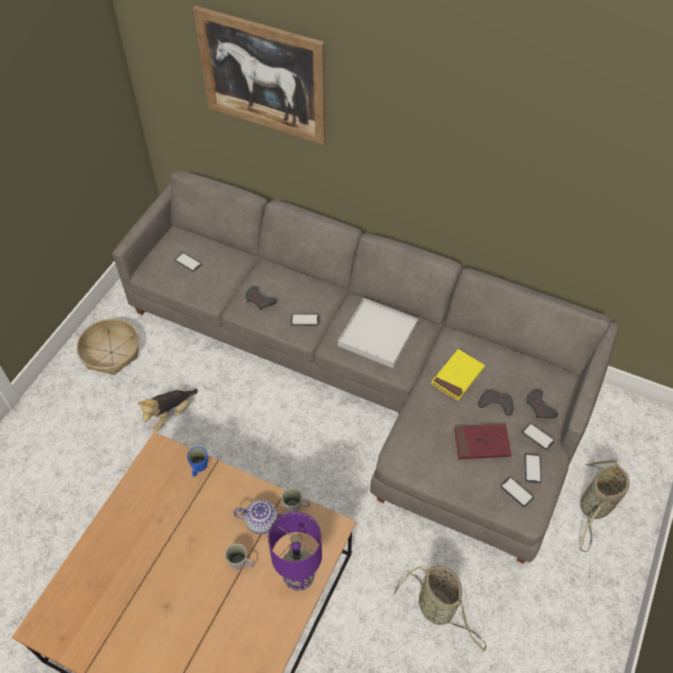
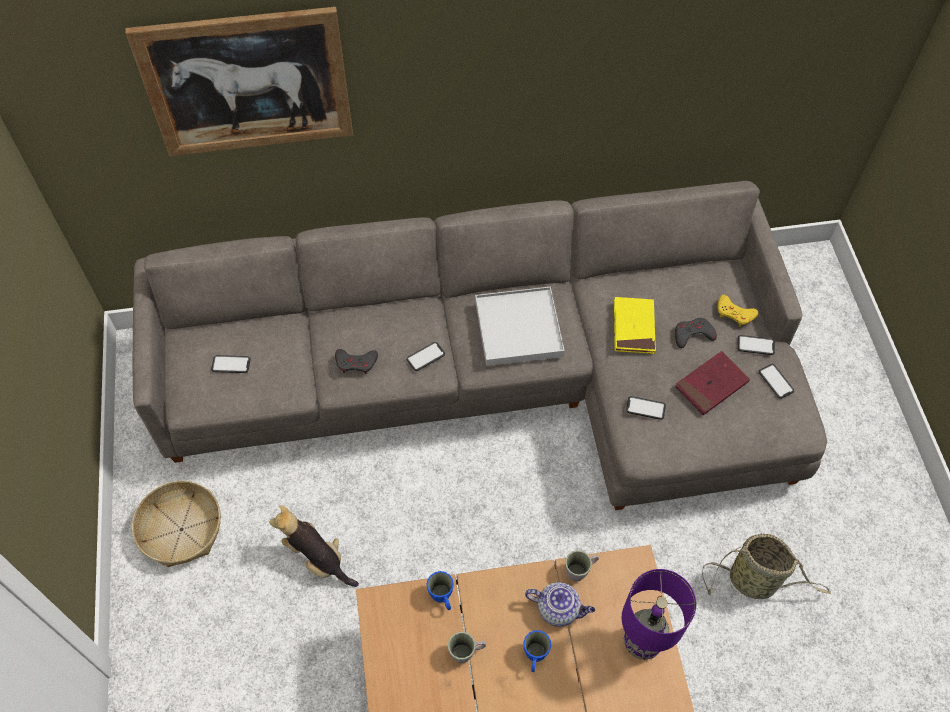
camera: 35 degrees left, 5 degrees up
plush toy [137,388,198,432] -> plush toy turned 120 degrees clockwise [269,505,359,587]
grey mug [225,543,254,570] -> grey mug moved to [448,632,486,663]
teapot [233,500,286,534] -> teapot turned 45 degrees clockwise [525,582,595,627]
phone [500,477,534,507] -> phone moved to [626,396,666,420]
grey game controller [527,389,558,418] -> yellow game controller [718,295,758,327]
basket [579,458,630,552] -> none
none -> blue mug [524,630,551,672]

